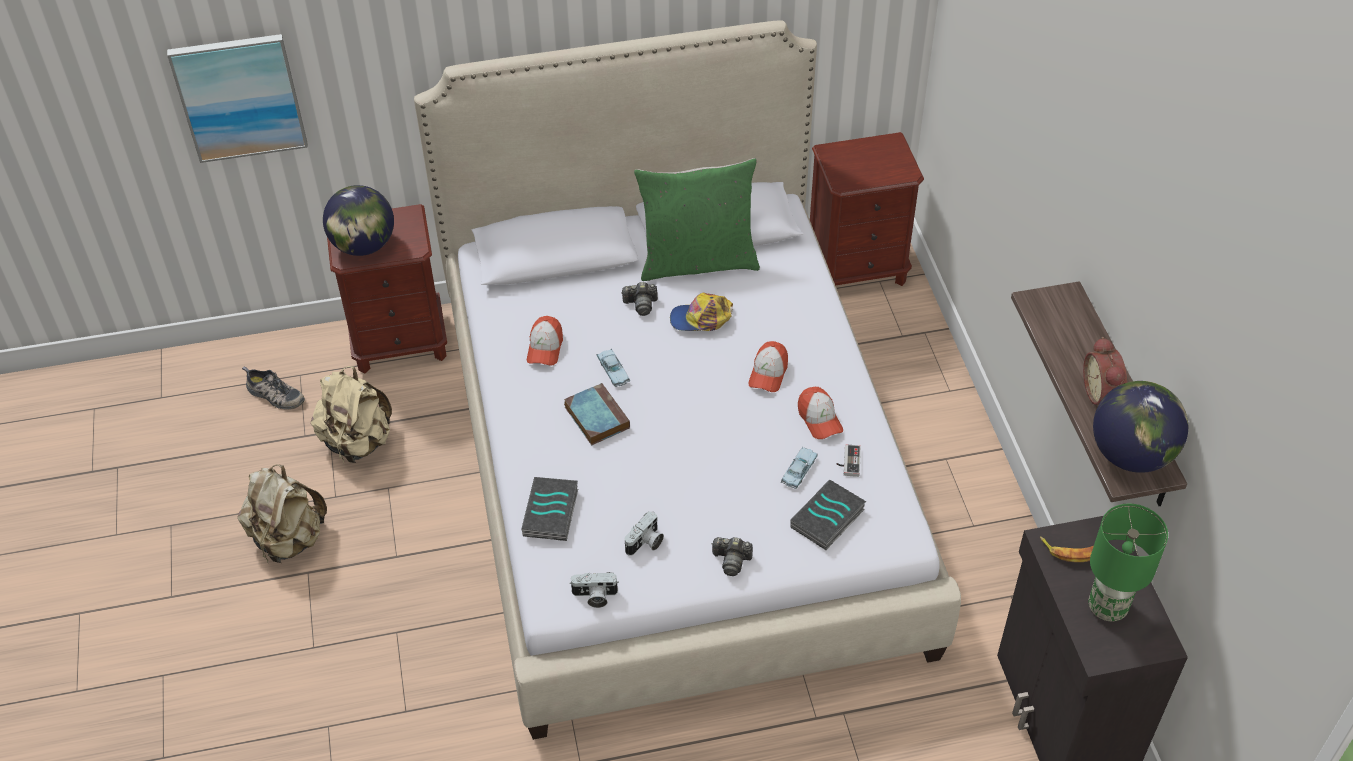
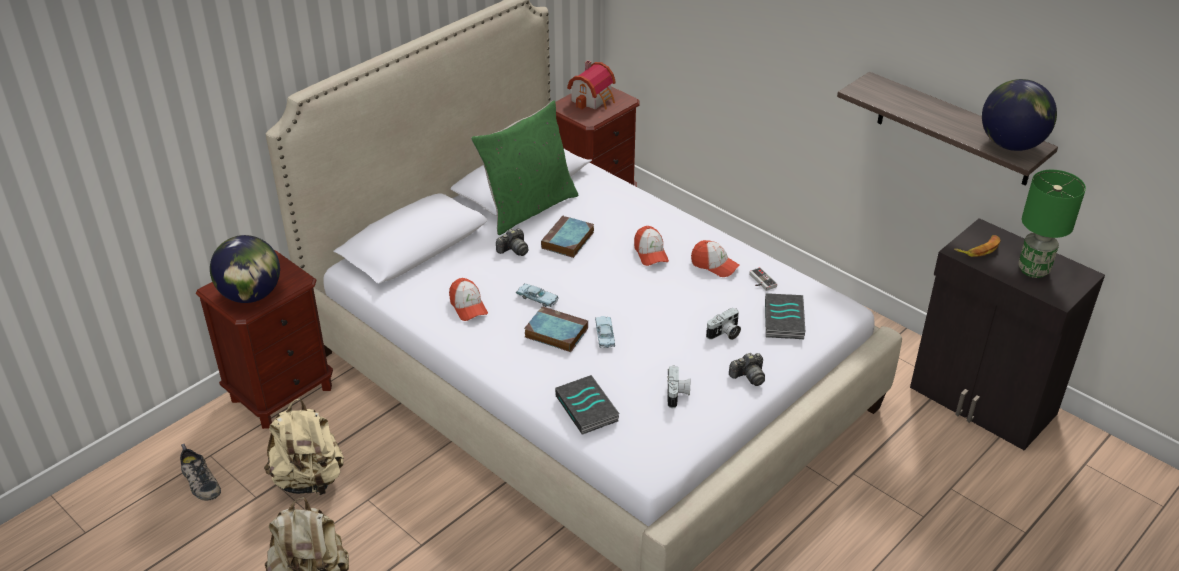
camera: 35 degrees left, 10 degrees down
picture [167,34,308,163] -> none
shoe [242,366,305,410] -> shoe turned 60 degrees clockwise [180,444,221,501]
camera [569,572,619,608] -> camera moved to [706,308,741,340]
cap [670,293,733,331] -> book [541,216,594,258]
blue toy car [781,447,818,489] -> blue toy car moved to [595,316,615,348]
alarm clock [1083,337,1127,405] -> none
none -> toy house [567,60,616,109]

